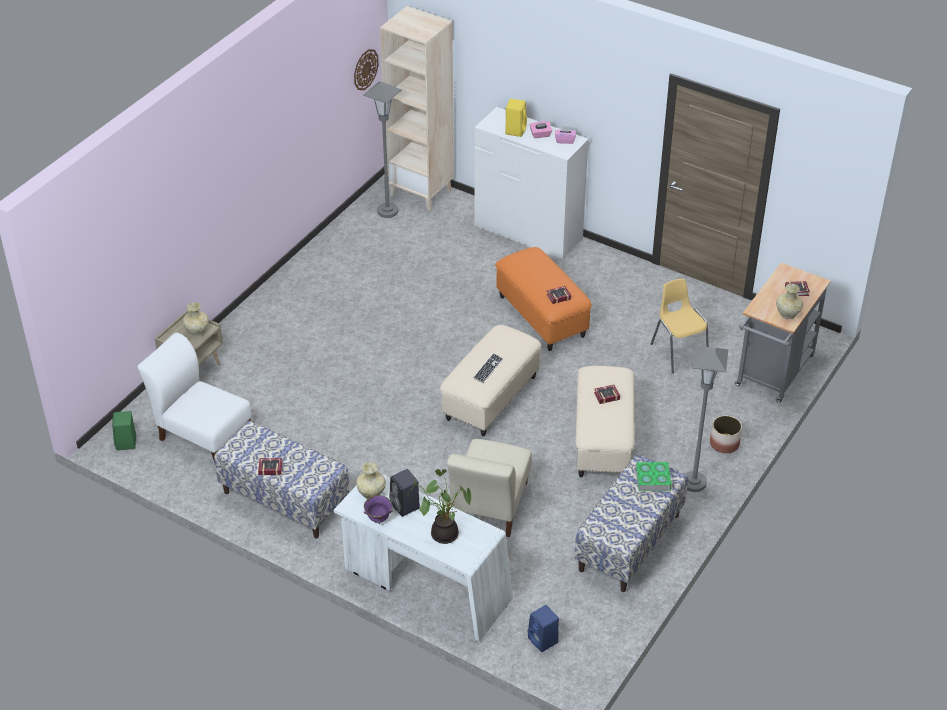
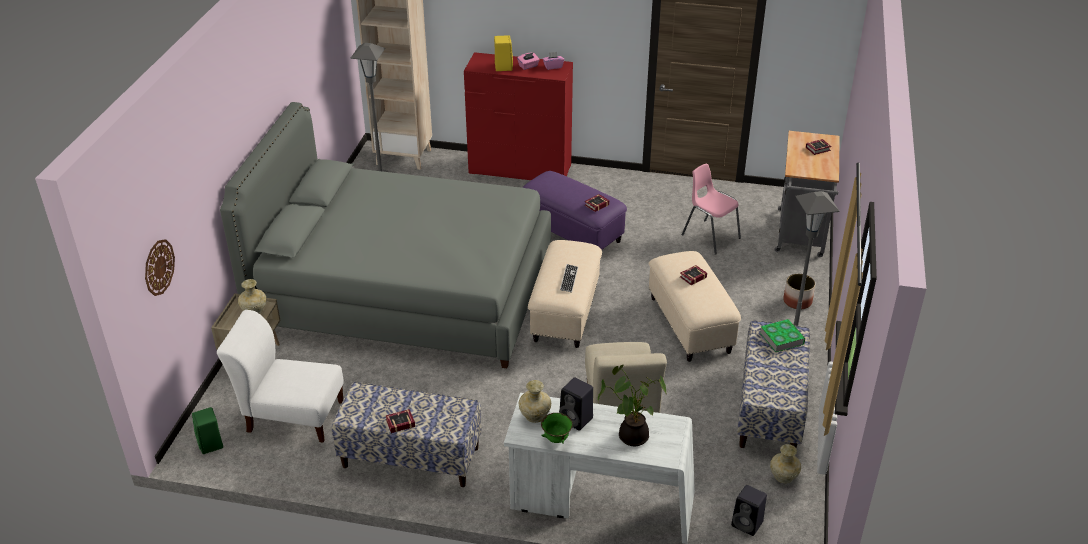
camera: 20 degrees left, 5 degrees down
wall clock [354,49,379,90] -> wall clock moved to [145,239,175,296]
purple bowl [364,495,392,524] -> green bowl [541,413,573,444]
white dresser [474,107,589,260] -> red dresser [464,52,573,180]
orange ottoman [495,247,592,351] -> purple ottoman [522,171,627,250]
blue speaker [528,605,559,652] -> black speaker [731,485,767,536]
yellow chair [651,278,709,374] -> pink chair [682,164,741,255]
beige vase [776,284,803,319] -> beige vase moved to [770,444,801,483]
none -> grey bed [220,102,551,368]

